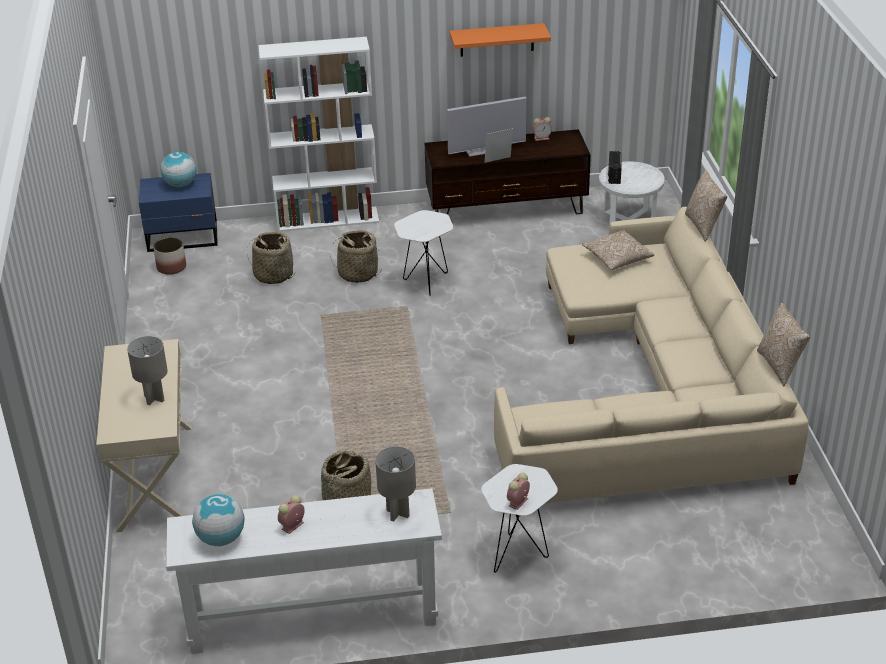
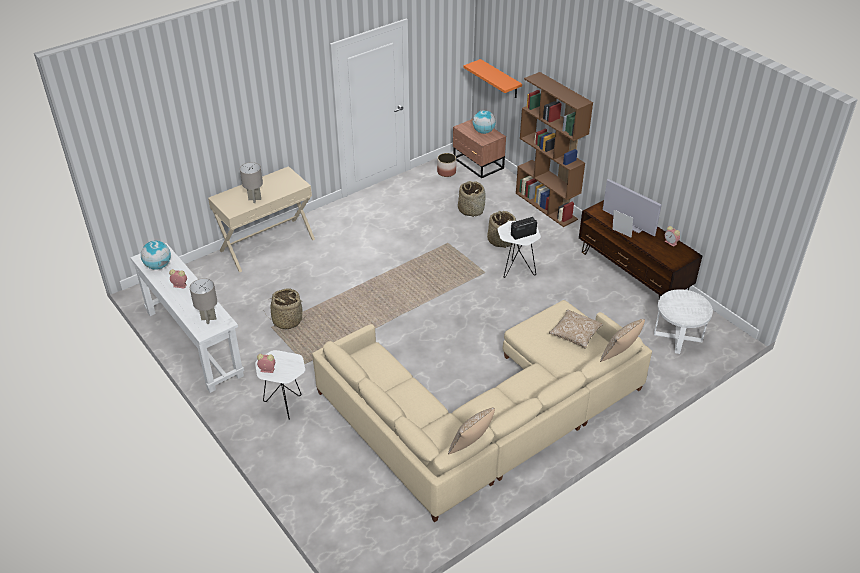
camera: 60 degrees right, 5 degrees up
blue nightstand [139,173,218,252] -> brown nightstand [453,119,506,178]
white bookcase [259,37,379,232] -> brown bookcase [516,72,593,227]
orange shelf [450,23,551,57] -> orange shelf moved to [464,59,522,98]
radio [608,151,622,184] -> radio moved to [511,217,537,240]

